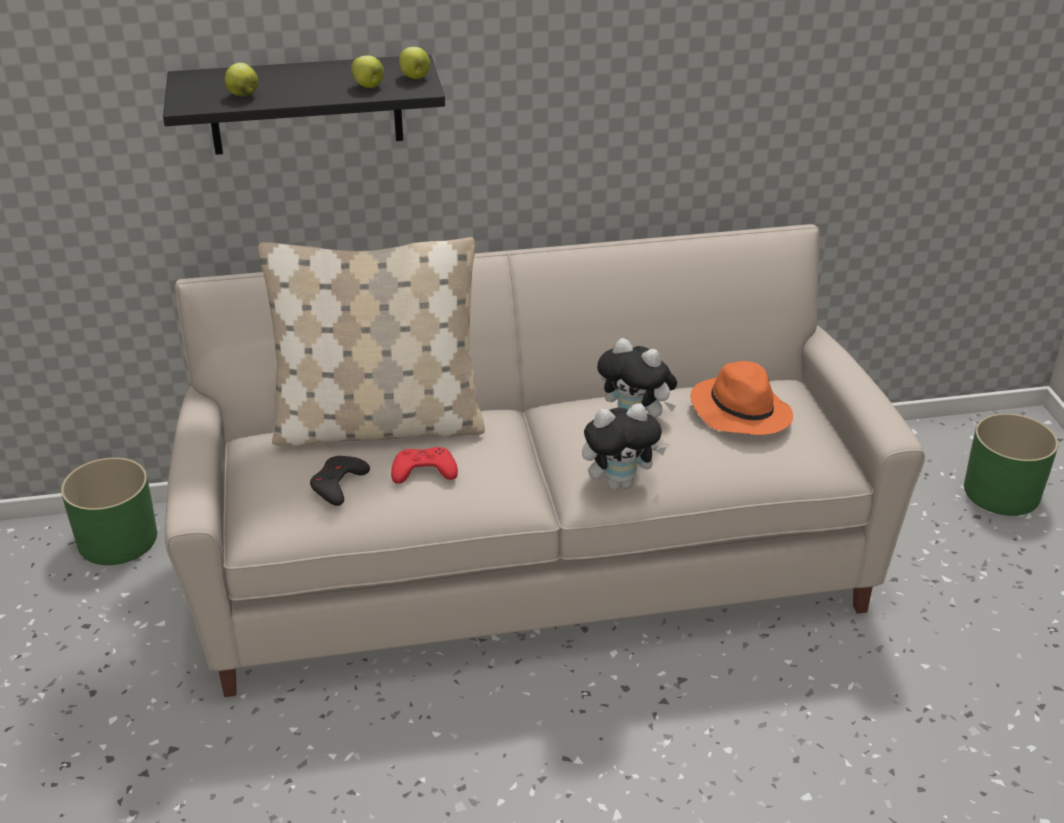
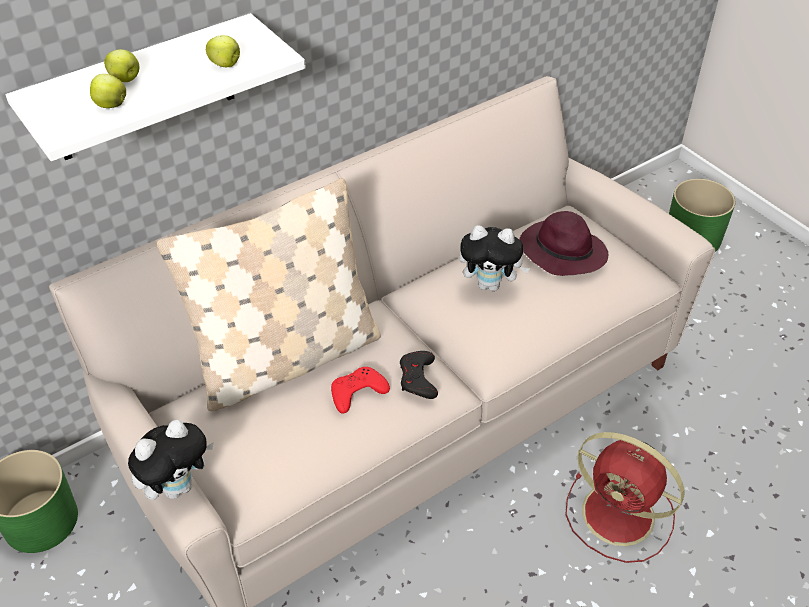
camera: 25 degrees left, 10 degrees up
black shelf [163,54,445,155] -> white shelf [6,13,306,161]
black game controller [310,456,370,506] -> black game controller moved to [400,351,438,399]
apple [399,47,430,79] -> apple moved to [104,49,139,82]
plush toy [582,403,667,490] -> plush toy moved to [128,420,214,500]
orange hat [690,361,793,435] -> purple hat [519,211,608,276]
none -> red fan [565,432,684,563]

